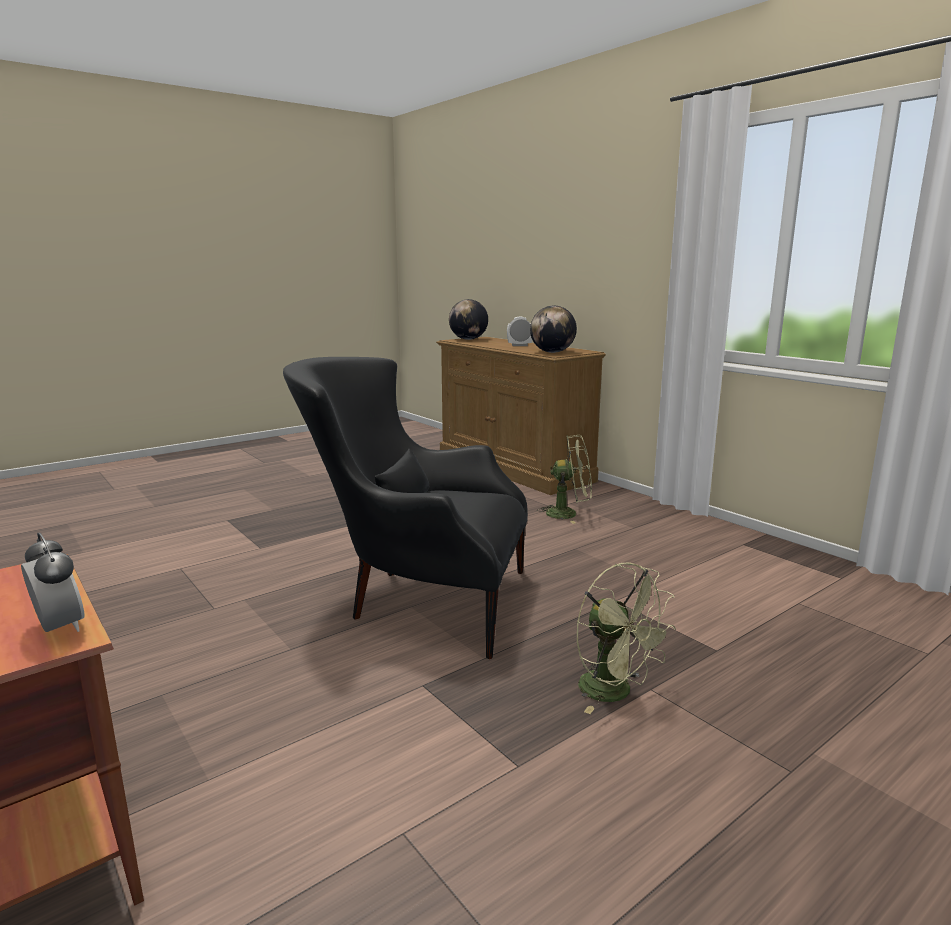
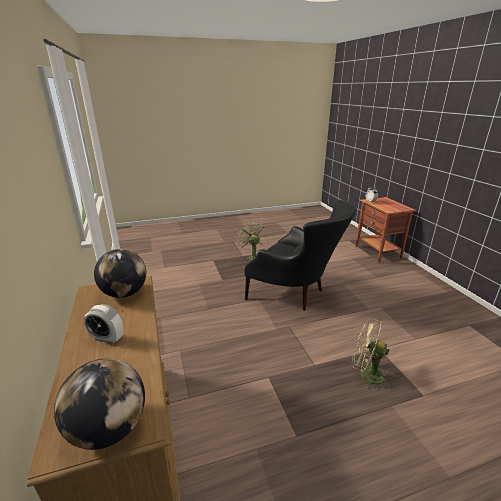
camera: 160 degrees left, 10 degrees up
green fan [537,435,592,524] -> green fan moved to [352,318,392,391]

